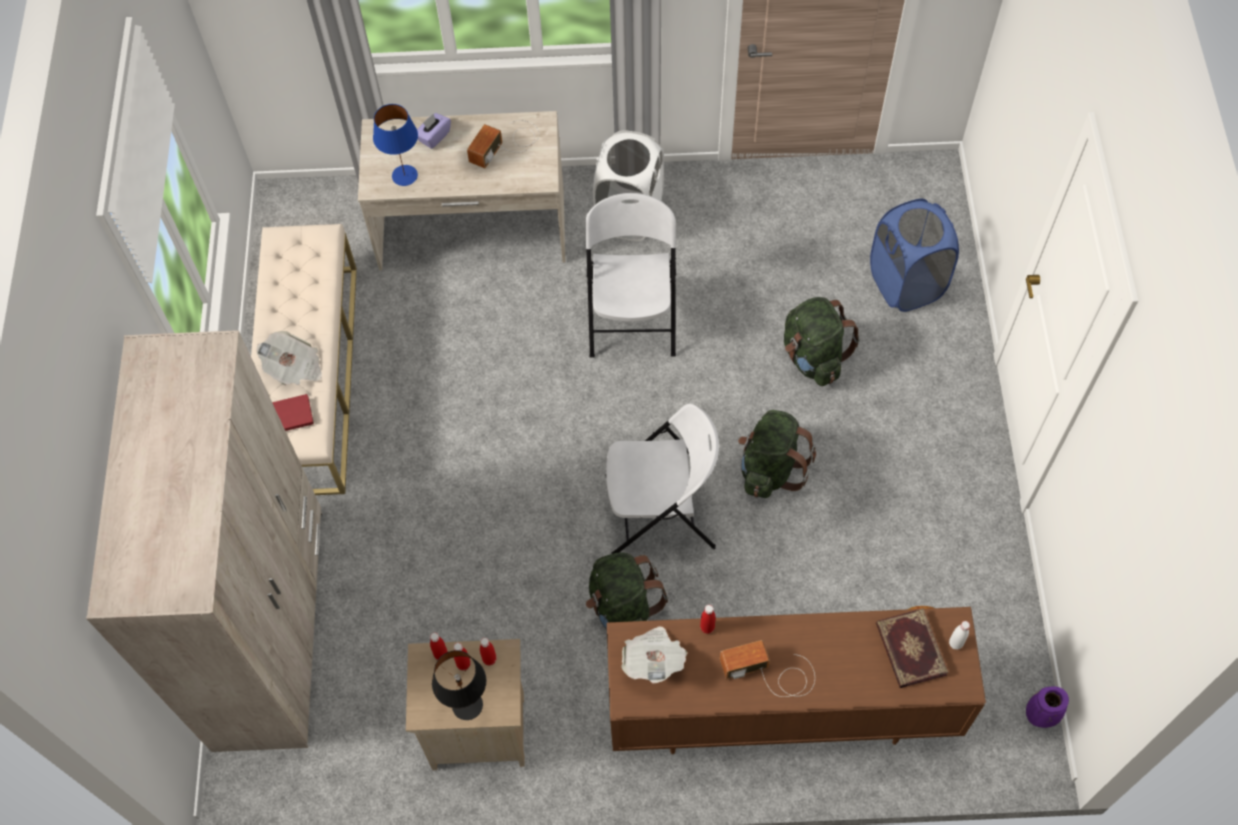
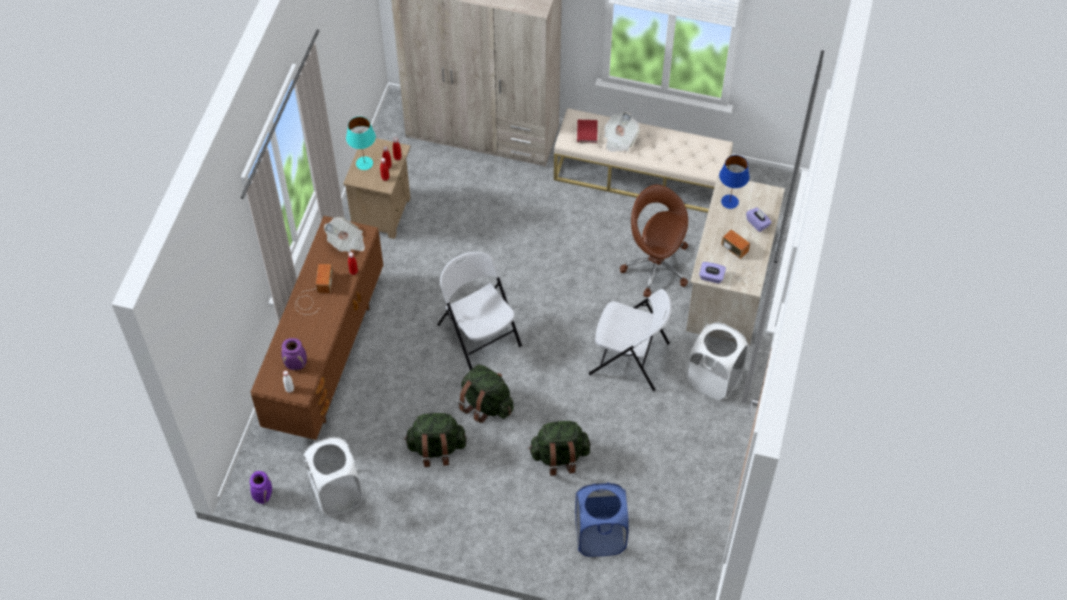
camera: 105 degrees right, 5 degrees down
black table lamp [432,650,486,720] -> turquoise table lamp [346,116,376,170]
green backpack [586,552,669,630] -> green backpack moved to [404,413,466,467]
white chair [605,404,719,554] -> white chair turned 135 degrees clockwise [437,252,522,370]
book [876,608,948,688] -> purple vase [282,338,307,370]
none -> white laundry basket [303,436,363,516]
none -> brown office chair [620,185,688,297]
none -> purple tissue box [699,262,726,284]

